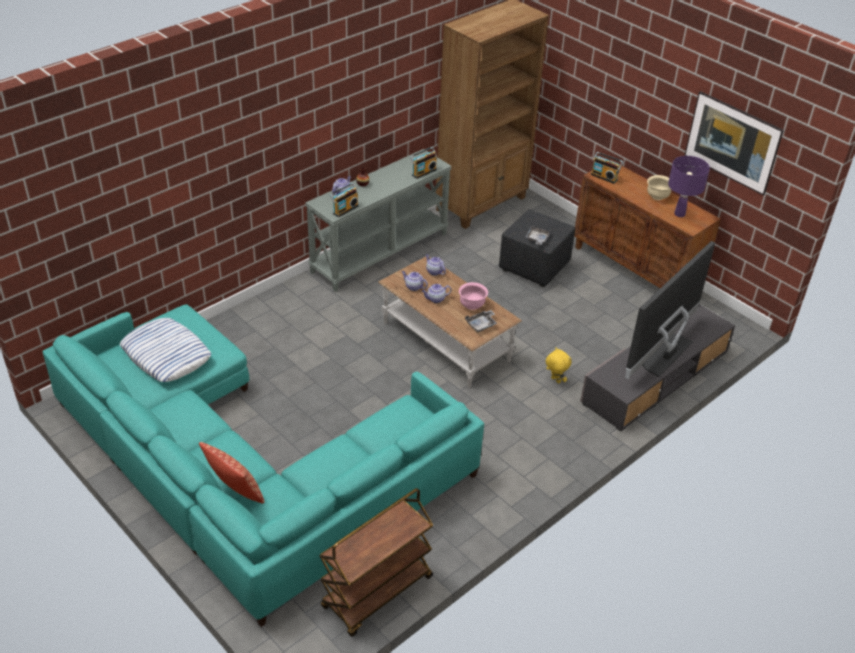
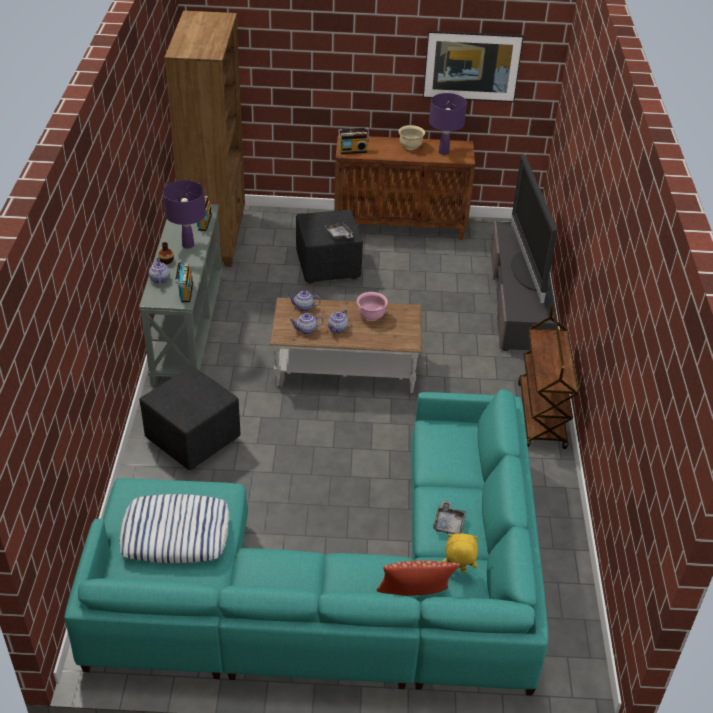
camera: 45 degrees left, 0 degrees up
brown cart [319,488,433,637] -> brown cart moved to [518,305,579,449]
grey tray [465,310,497,332] -> grey tray moved to [433,501,467,534]
yellow plush toy [546,347,571,383] -> yellow plush toy moved to [442,533,478,573]
none -> black ottoman [139,366,240,470]
none -> purple table lamp [163,180,206,249]

